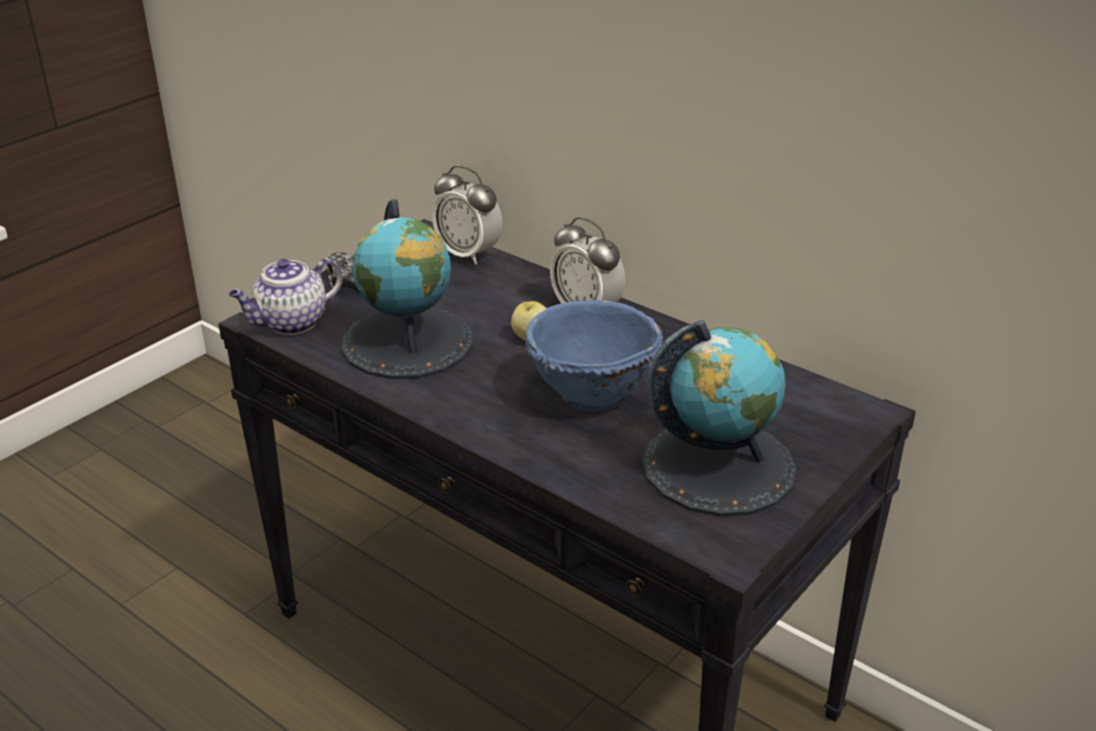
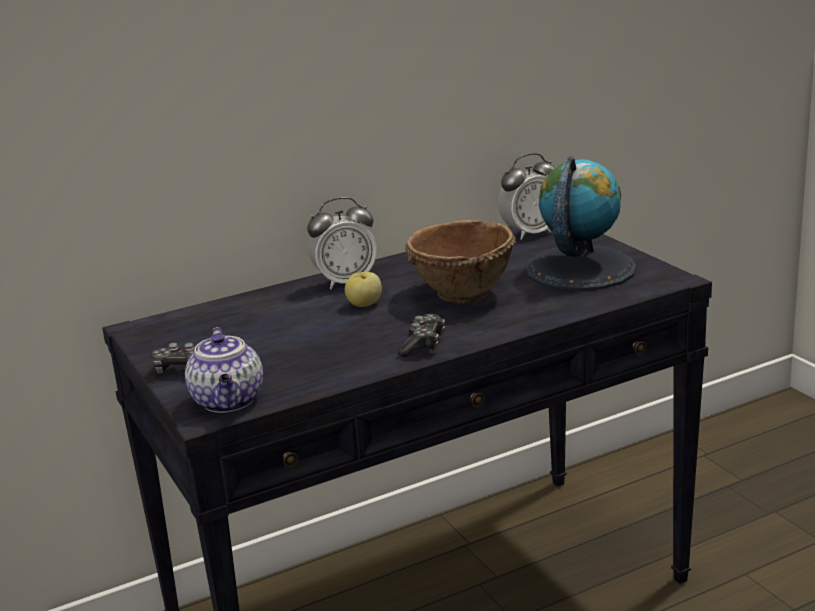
camera: 65 degrees left, 10 degrees down
globe [341,199,473,379] -> none
alarm clock [432,165,503,265] -> alarm clock moved to [498,153,555,240]
blue bowl [525,300,663,411] -> brown bowl [405,220,516,303]
none -> game controller [398,314,445,357]

